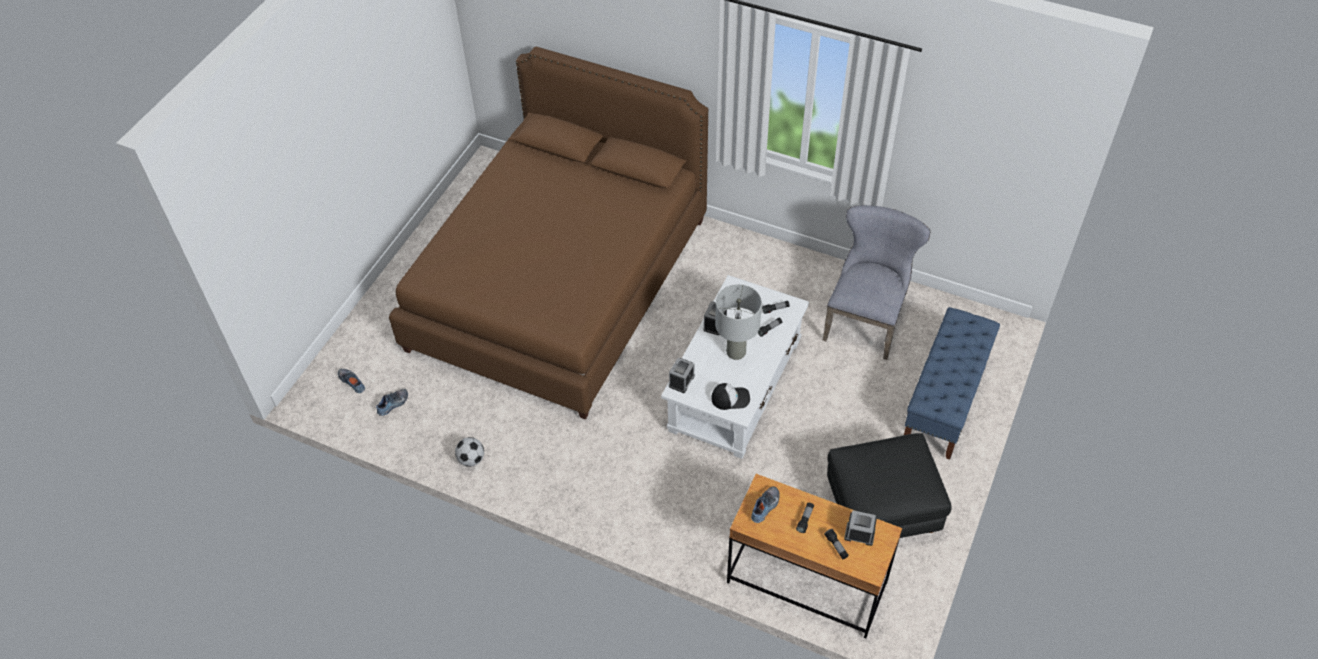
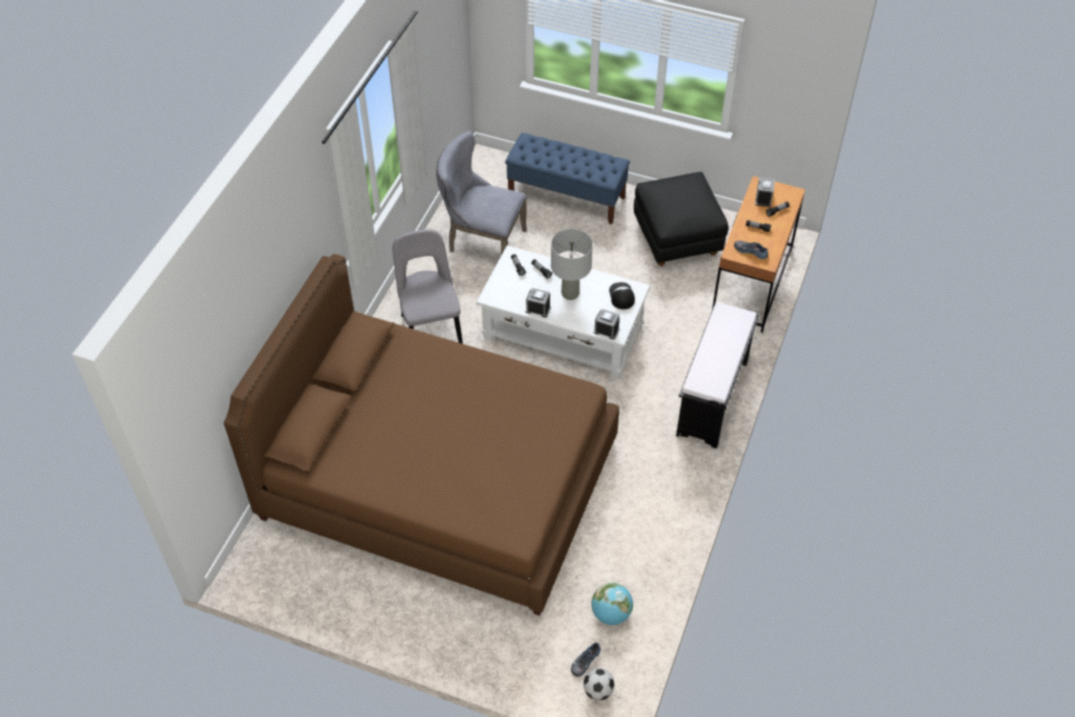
camera: 95 degrees left, 0 degrees up
shoe [376,389,408,416] -> globe [591,583,633,625]
football [455,437,484,467] -> football moved to [583,668,615,700]
none -> grey chair [393,229,463,344]
none -> black bench [676,302,760,449]

